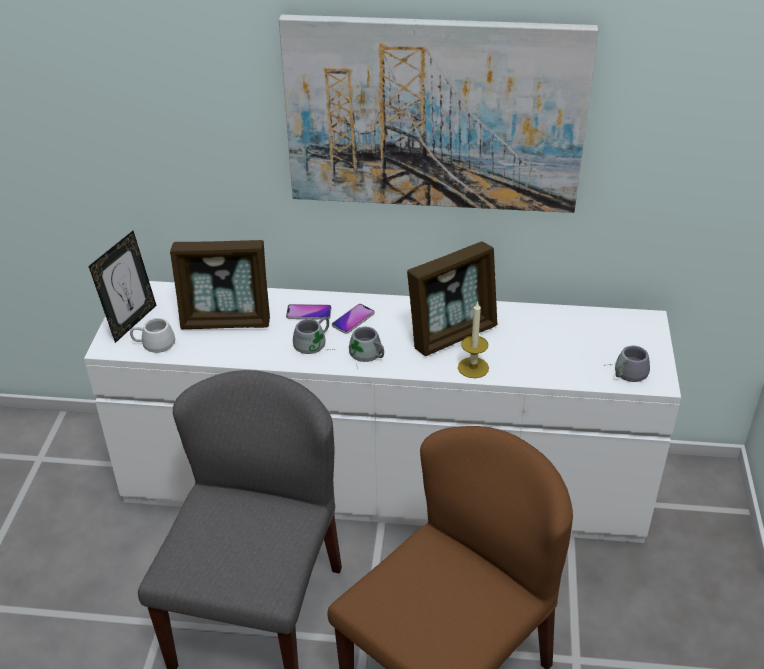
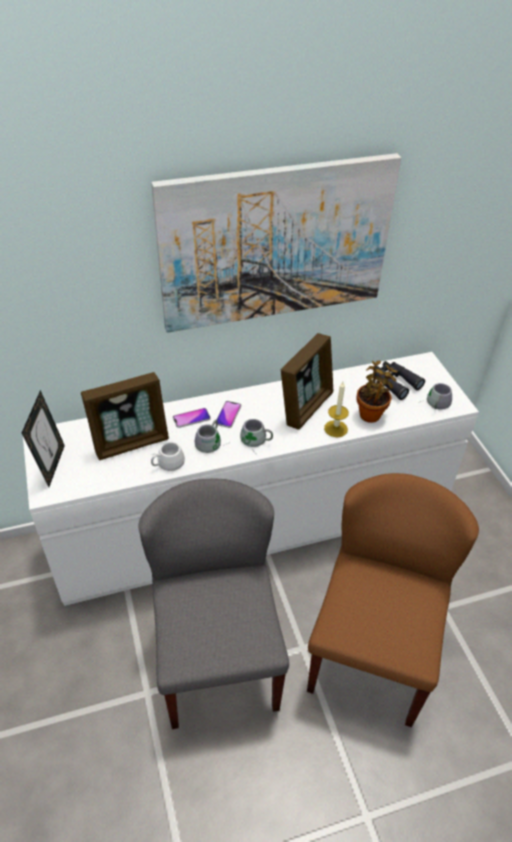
camera: 25 degrees left, 5 degrees up
white mug [130,318,175,353] -> white mug moved to [151,442,185,471]
none -> potted plant [357,361,398,423]
none -> black binoculars [375,361,425,400]

